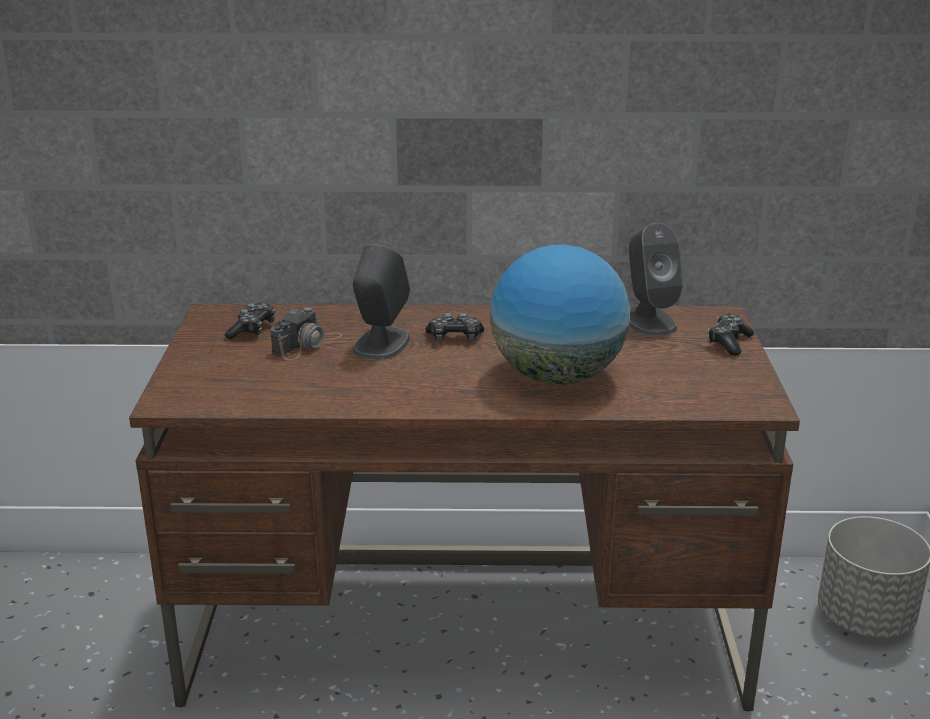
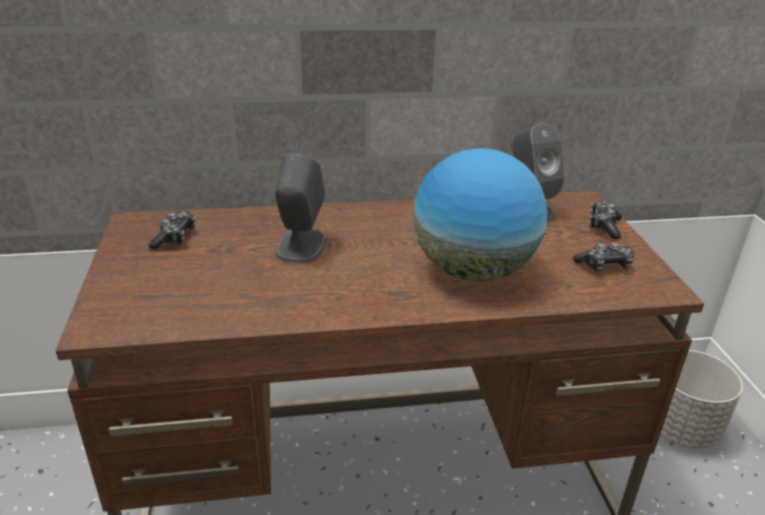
camera: 10 degrees left, 5 degrees up
camera [270,307,342,360] -> none
game controller [425,312,484,341] -> game controller moved to [573,242,635,272]

